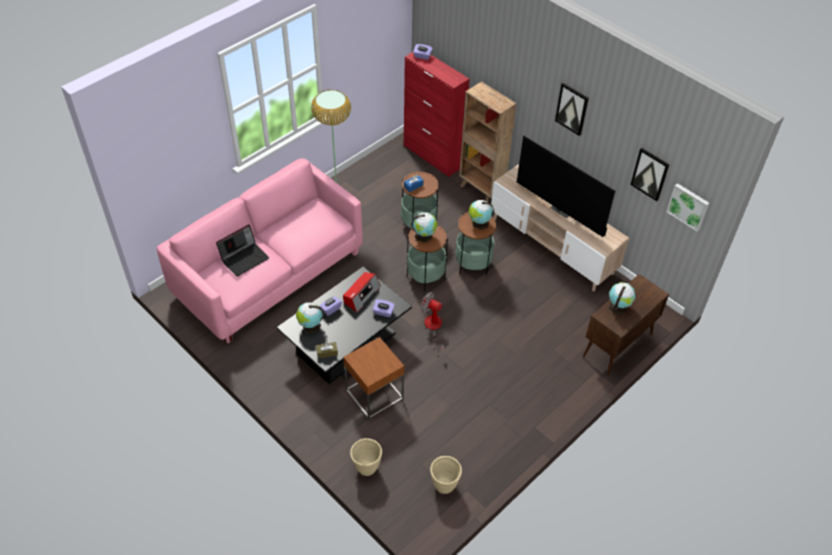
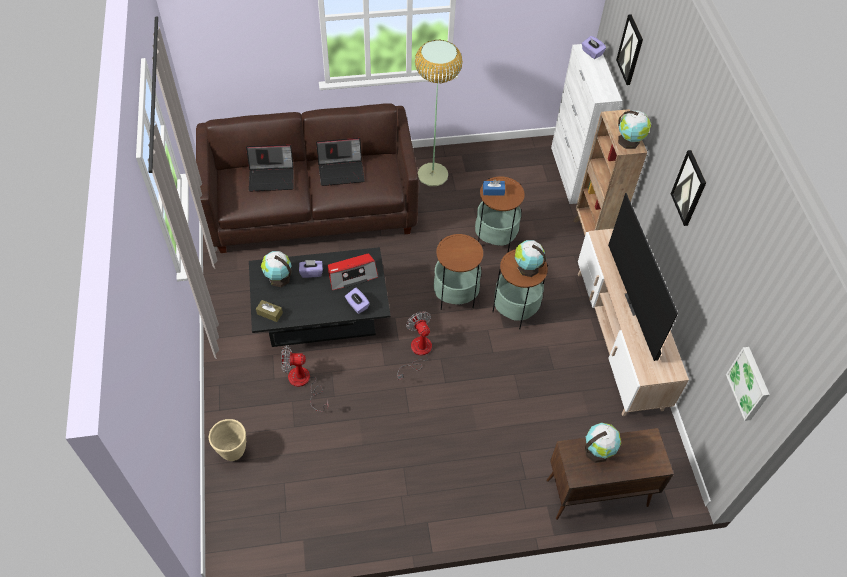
camera: 35 degrees right, 5 degrees up
pink sofa [157,158,363,343] -> brown sofa [196,103,419,253]
brown side table [343,337,404,419] -> fan [281,345,328,412]
red cabinet [404,52,469,177] -> white cabinet [551,44,622,204]
globe [411,212,437,243] -> globe moved to [618,111,651,149]
beige planter [430,456,462,494] -> none
picture [630,148,670,201] -> picture moved to [616,14,643,85]
none -> laptop [316,138,365,186]

